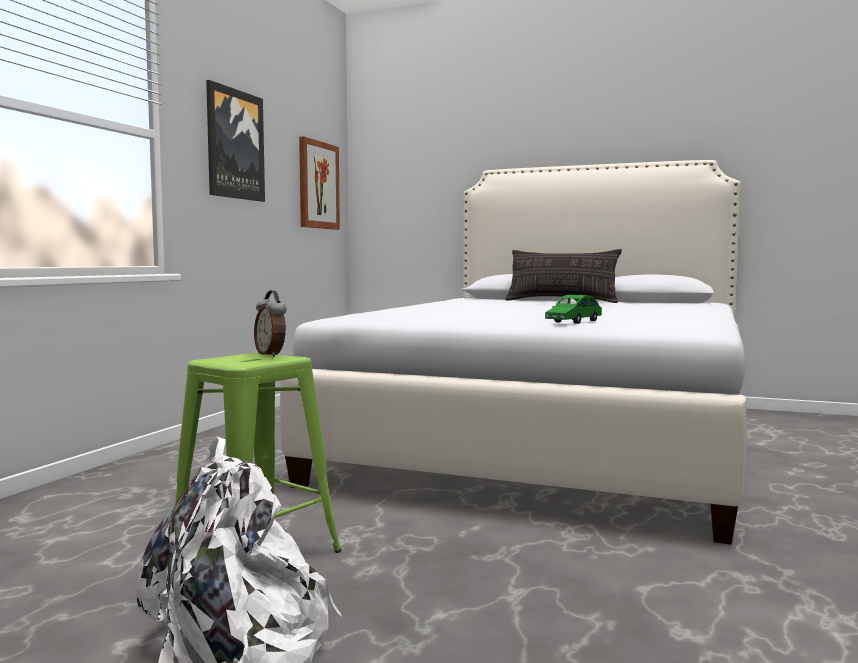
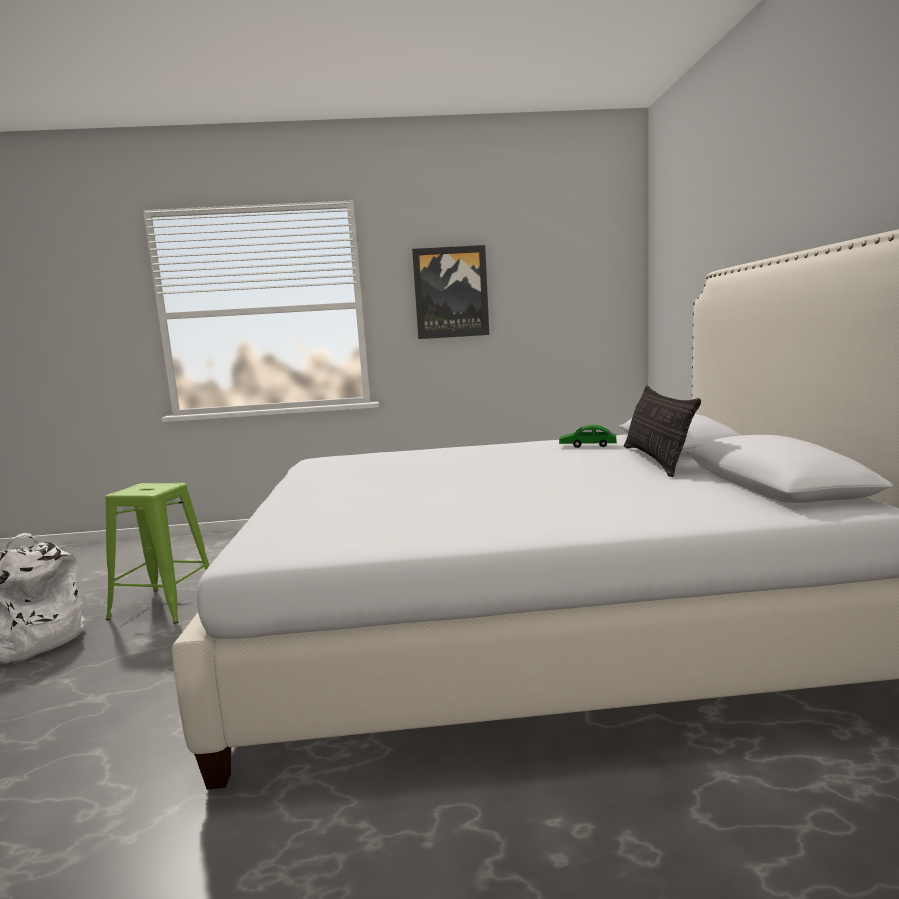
camera: 65 degrees right, 5 degrees up
alarm clock [254,290,287,357] -> none
picture [299,136,340,230] -> none
green toy car [545,295,602,324] -> green toy car moved to [559,425,616,448]

